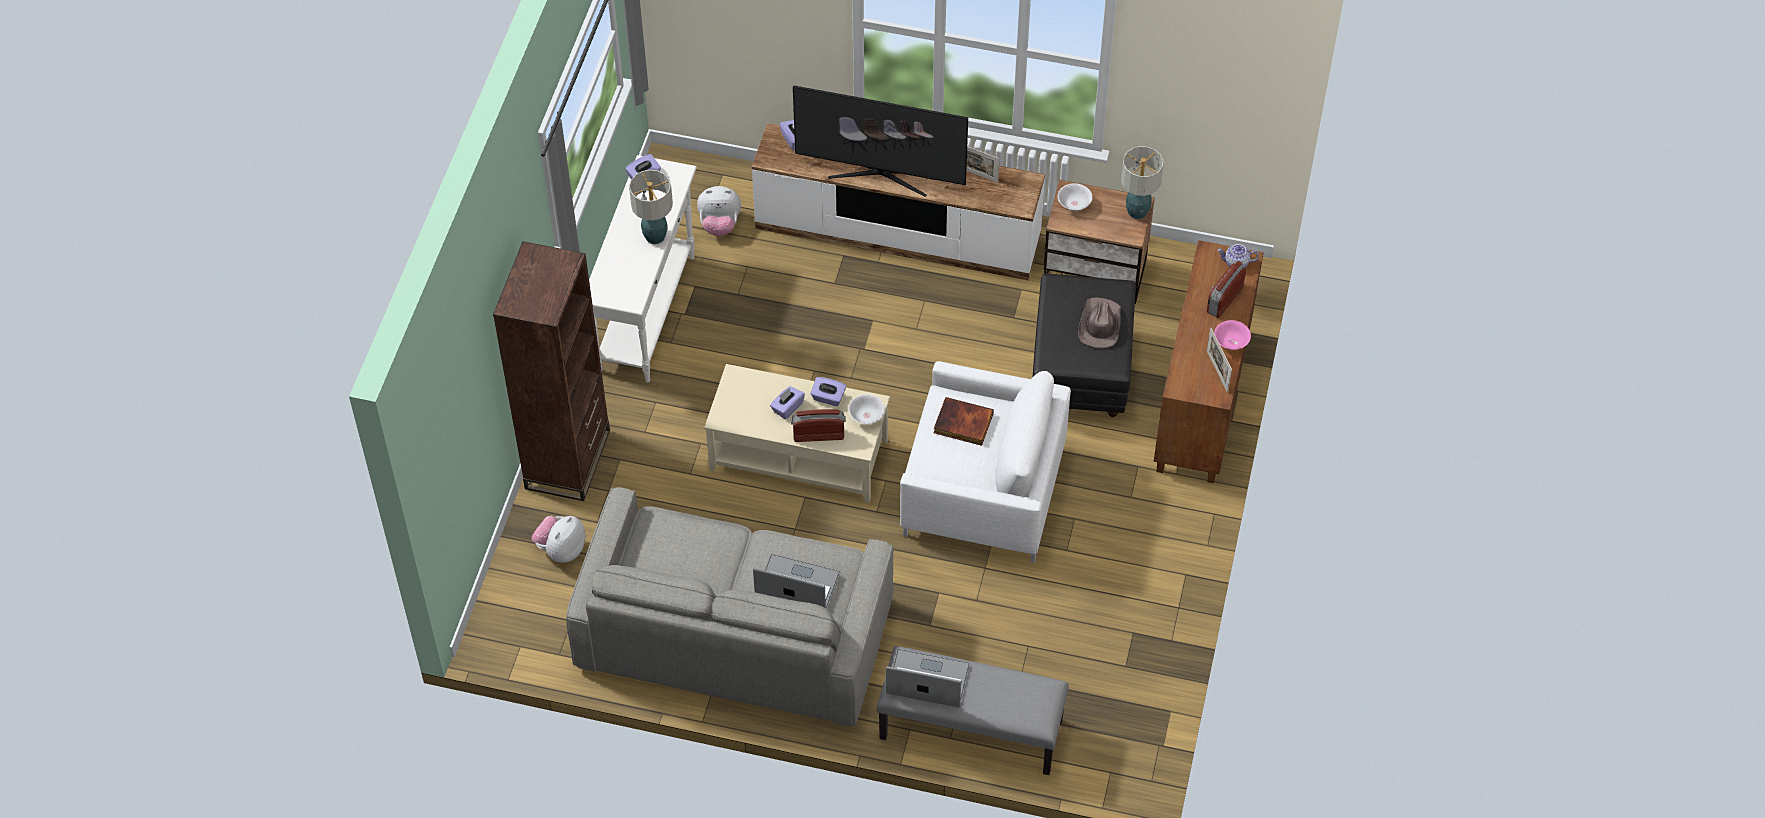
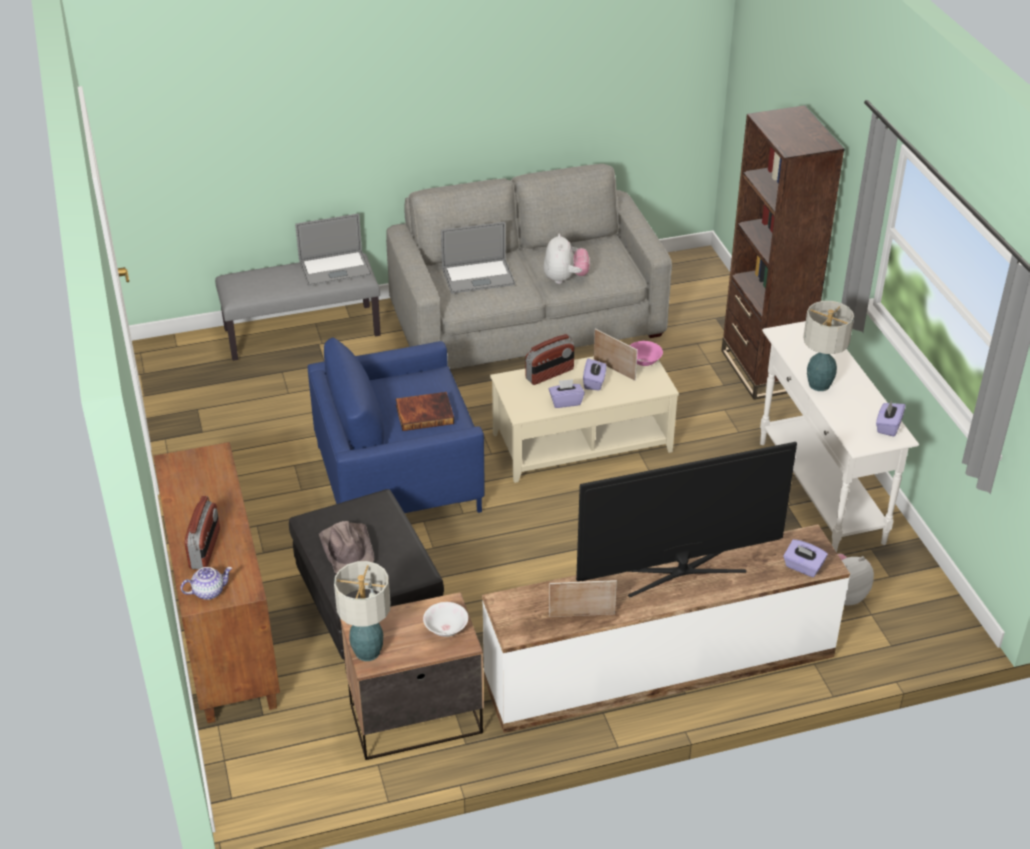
camera: 150 degrees right, 15 degrees down
plush toy [532,516,586,563] -> plush toy moved to [544,234,590,284]
white bowl [848,394,885,424] -> none
white armchair [900,361,1071,563] -> blue armchair [308,338,485,513]
picture frame [1207,328,1232,393] -> picture frame moved to [594,328,638,381]
pink bowl [1214,320,1251,350] -> pink bowl moved to [630,341,663,366]

